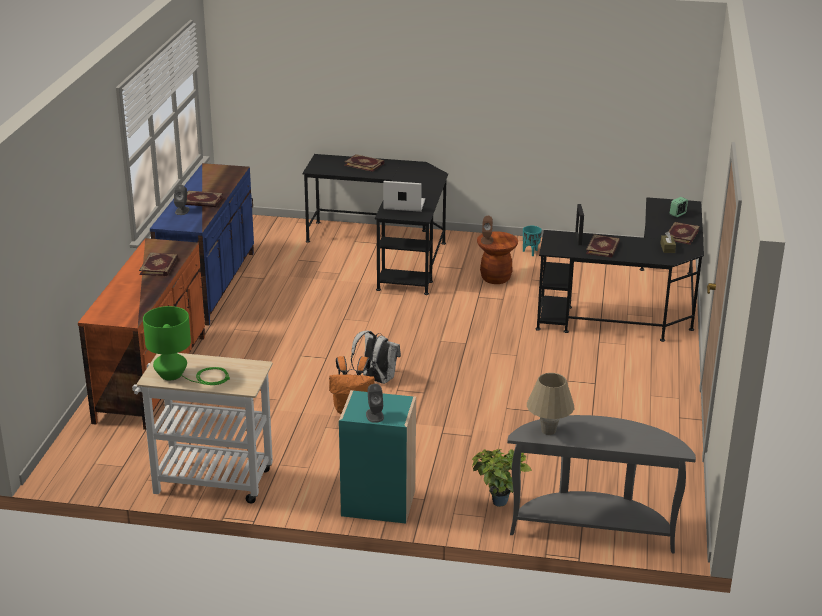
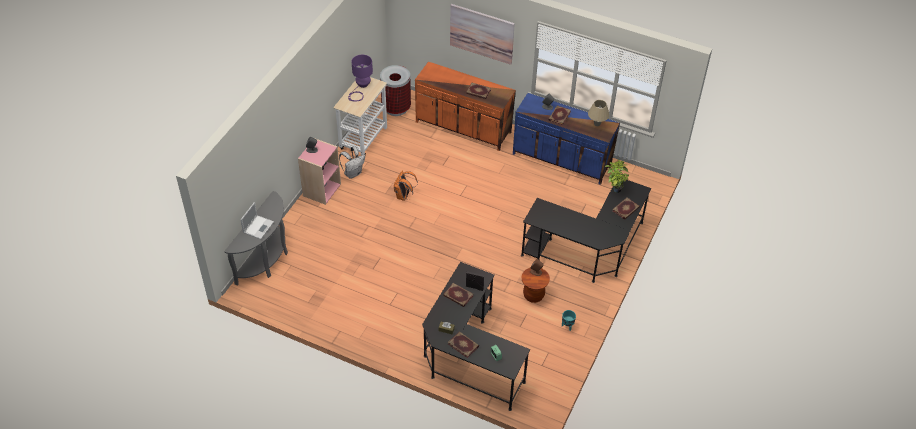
camera: 105 degrees right, 20 degrees up
green table lamp [143,306,230,385] -> purple table lamp [348,55,373,102]
turquoise bookcase [339,390,416,524] -> pink bookcase [298,138,341,205]
white backpack [351,331,401,384] -> white backpack moved to [339,146,365,178]
laptop [384,181,425,212] -> laptop moved to [240,202,274,239]
potted plant [472,449,532,507] -> potted plant moved to [605,160,629,193]
beige table lamp [527,373,574,435] -> beige table lamp moved to [588,100,610,126]
none -> trash can [380,65,411,116]
none -> picture [450,4,515,65]

